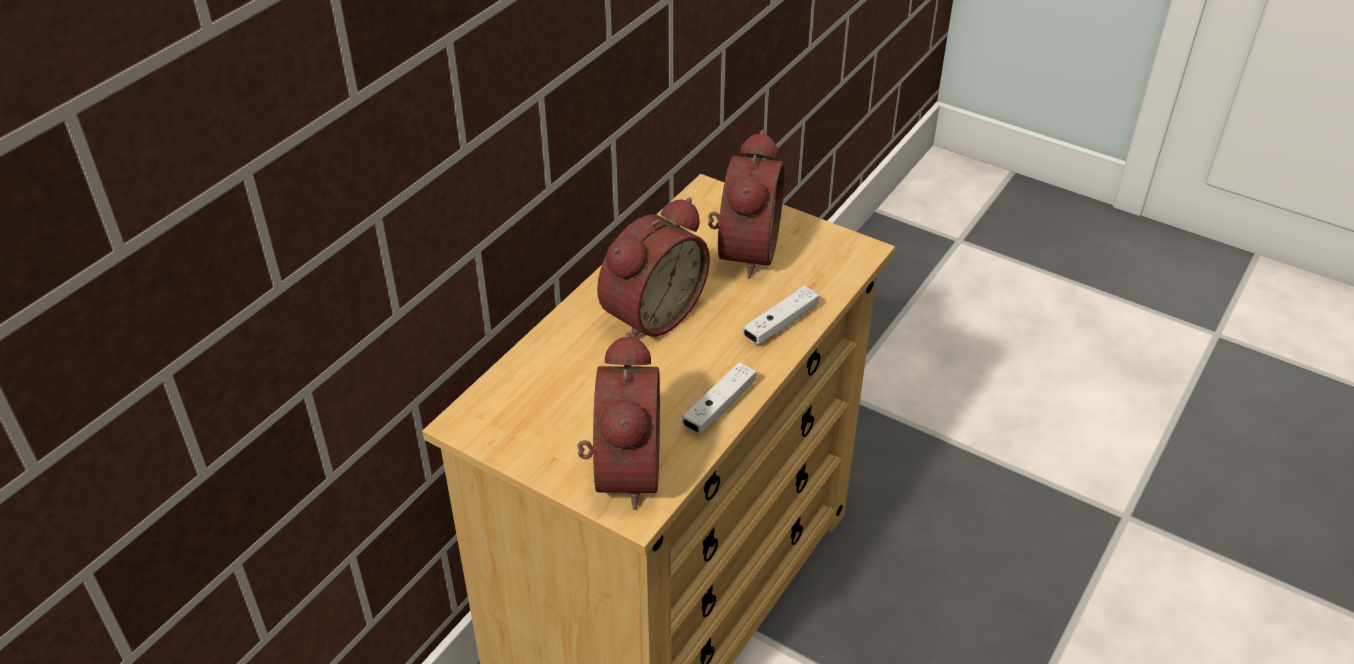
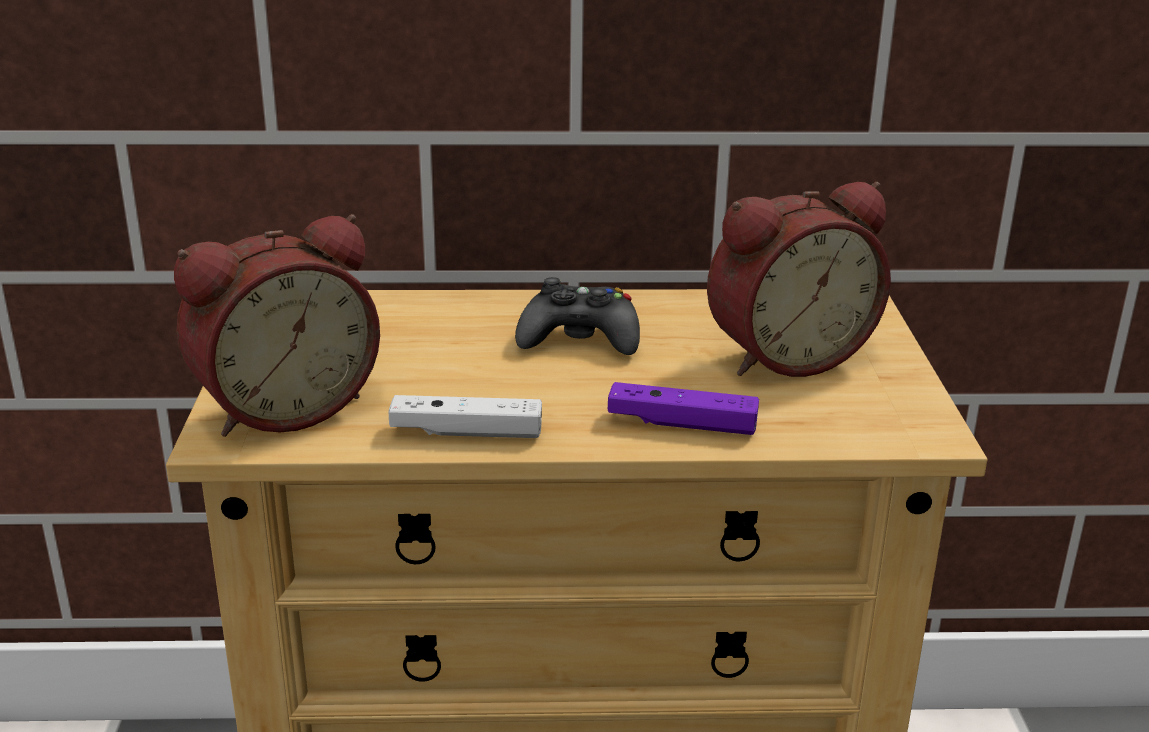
camera: 55 degrees right, 15 degrees down
alarm clock [597,197,710,338] -> black game controller [515,277,640,355]
white game controller [743,286,819,344] -> purple game controller [608,382,759,435]

